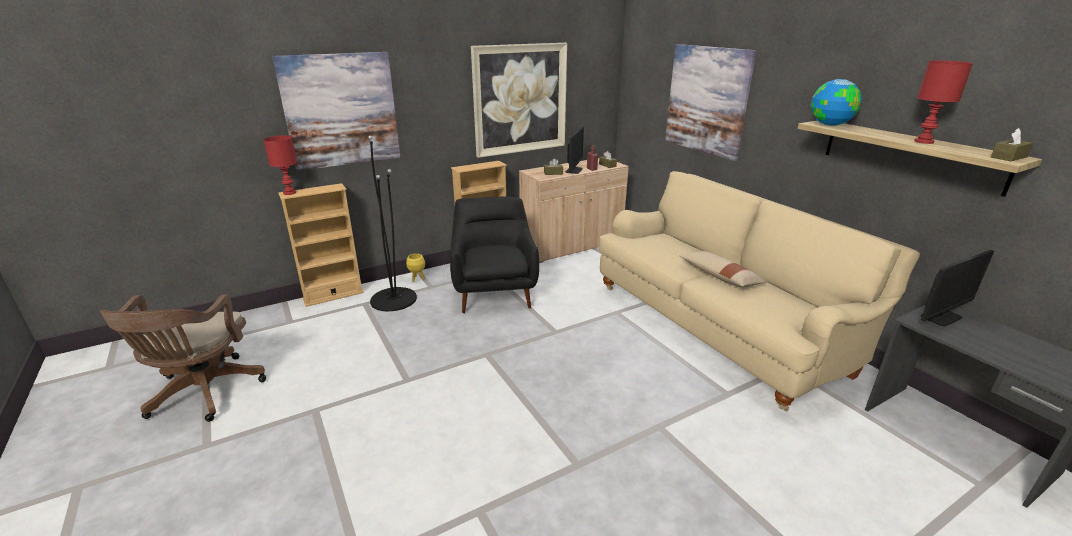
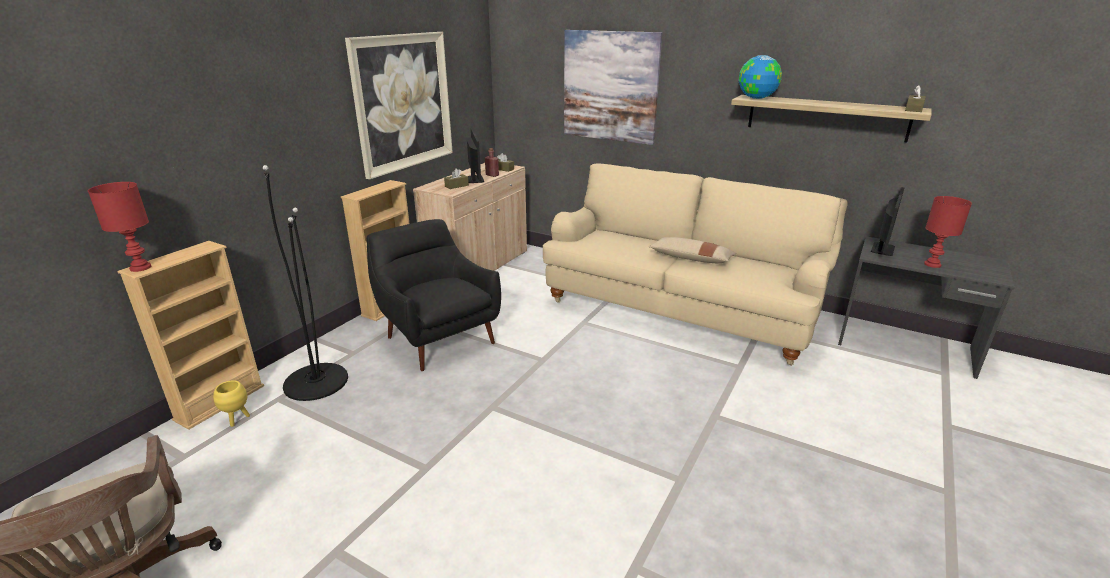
camera: 30 degrees left, 0 degrees up
picture [272,52,400,171] -> none
yellow planter [406,254,425,282] -> yellow planter moved to [213,380,250,427]
red table lamp [914,61,973,144] -> red table lamp moved to [924,196,972,268]

